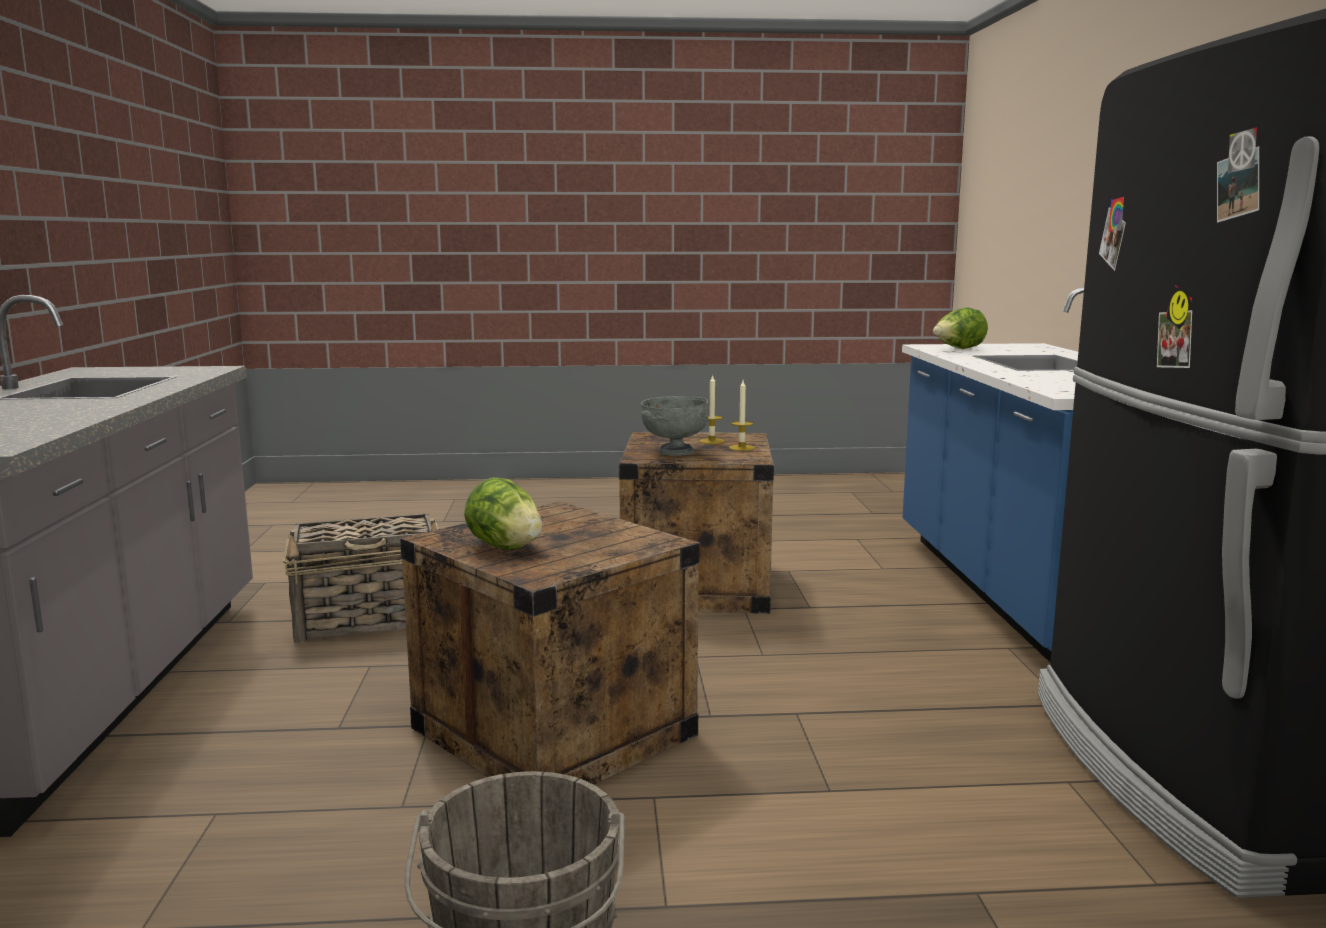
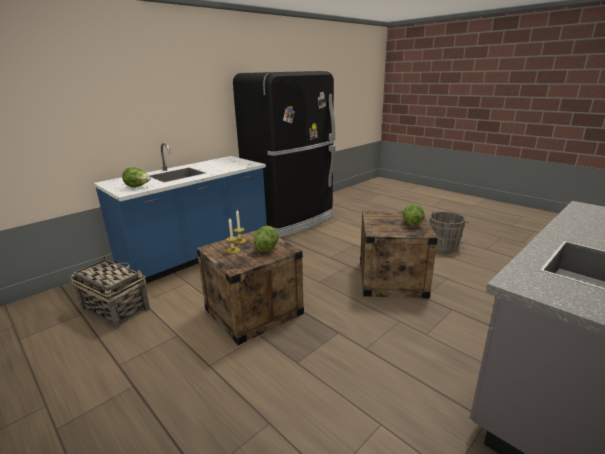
camera: 130 degrees left, 10 degrees up
basket [283,513,439,643] -> basket moved to [71,255,150,329]
grey bowl [641,396,709,456] -> lettuce [254,226,279,252]

